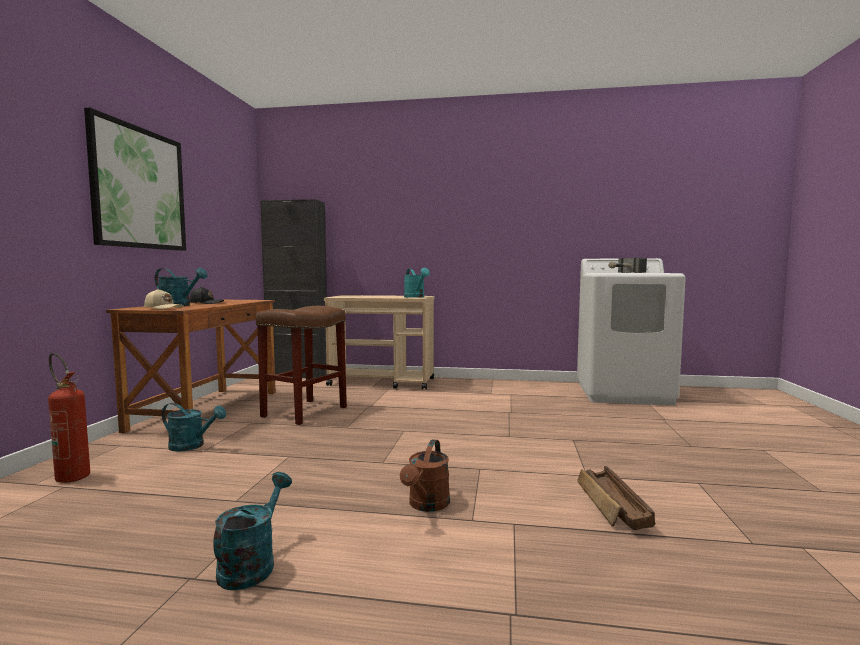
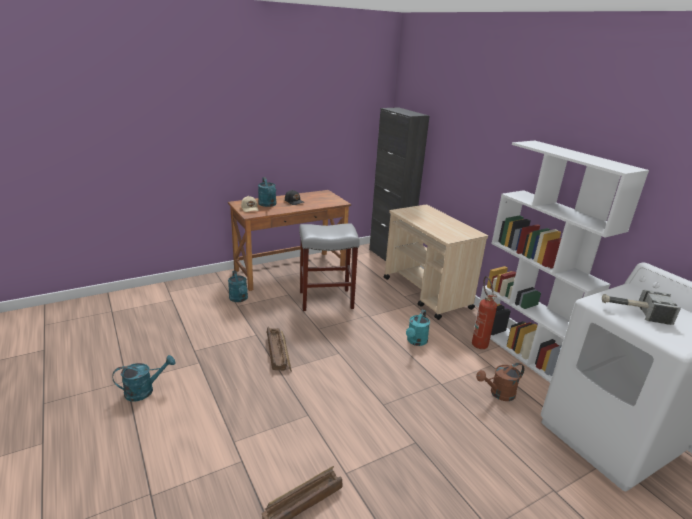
camera: 50 degrees right, 20 degrees up
fire extinguisher [48,353,90,483] -> fire extinguisher moved to [472,276,497,349]
picture [84,107,186,251] -> none
brown stool [256,306,347,425] -> grey stool [299,224,360,311]
brown watering can [400,439,450,512] -> brown watering can moved to [476,363,525,401]
turquoise watering can [404,268,430,298] -> turquoise watering can moved to [406,310,430,346]
none -> crate [267,327,292,371]
none -> white bookcase [474,141,649,383]

